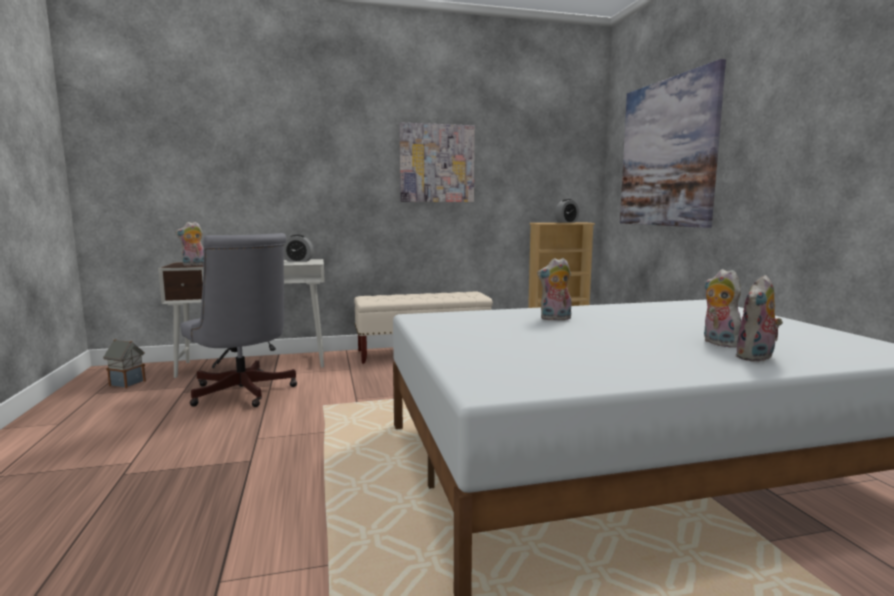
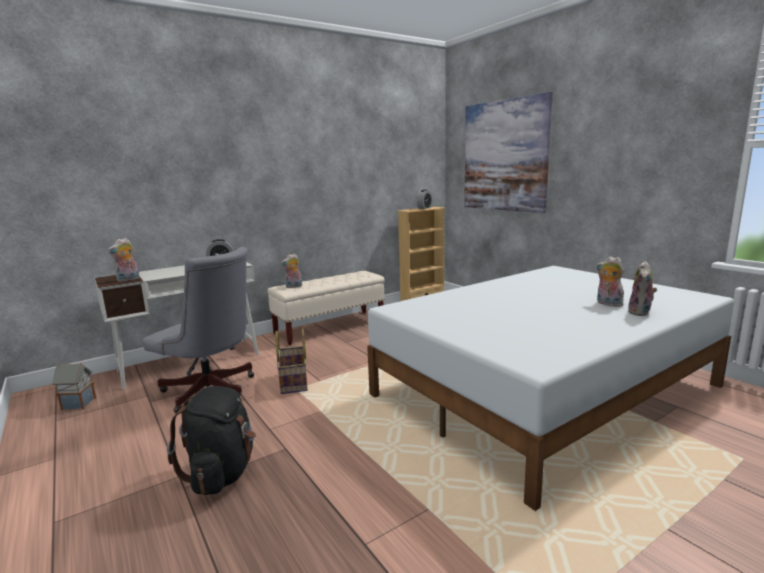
camera: 20 degrees left, 5 degrees up
picture [399,122,475,202] -> none
plush toy [537,258,572,321] -> plush toy moved to [281,254,302,288]
none -> black backpack [167,386,256,495]
none -> basket [275,328,308,394]

